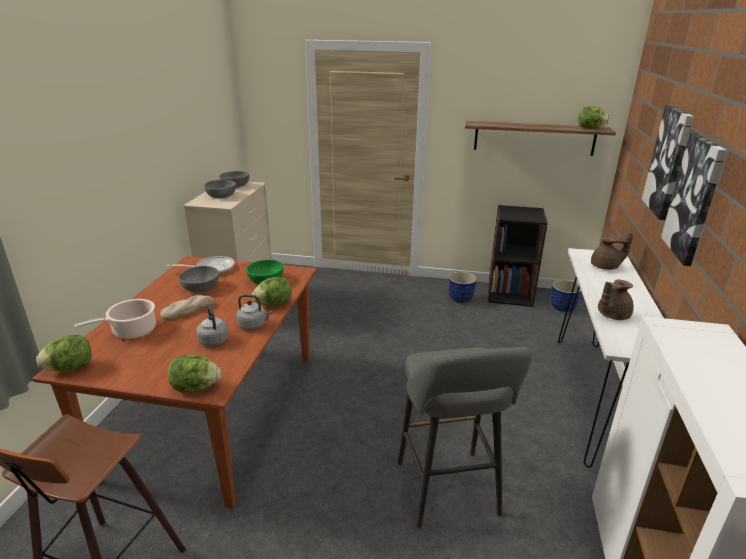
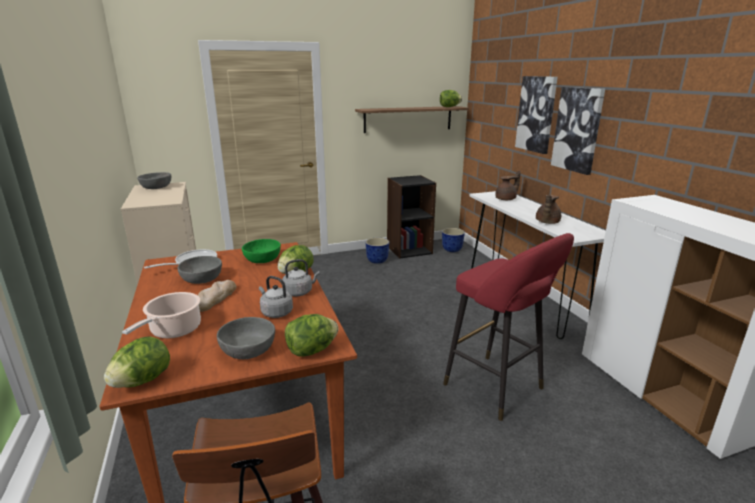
camera: 30 degrees left, 5 degrees down
grey bowl [204,180,236,198] -> grey bowl moved to [217,317,275,359]
grey stool [398,347,532,528] -> red stool [443,233,574,421]

